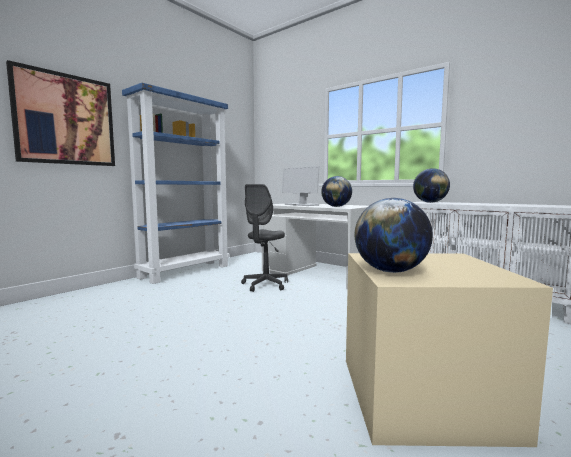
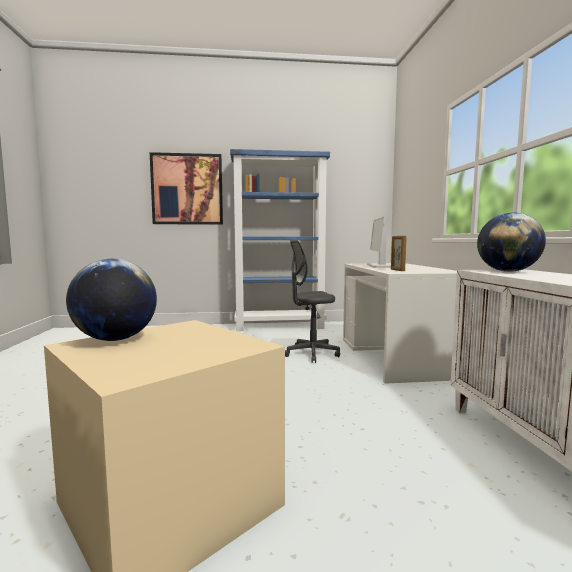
camera: 45 degrees right, 0 degrees up
globe [321,176,352,207] -> picture frame [391,236,407,271]

